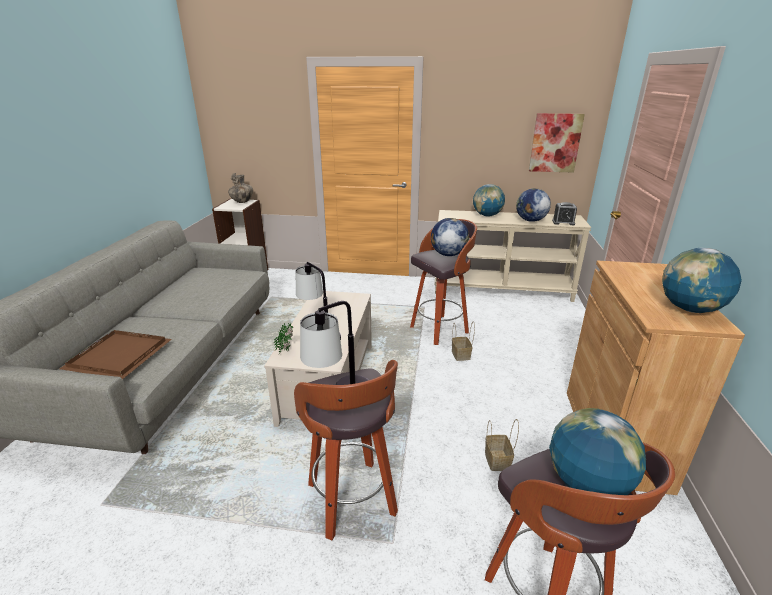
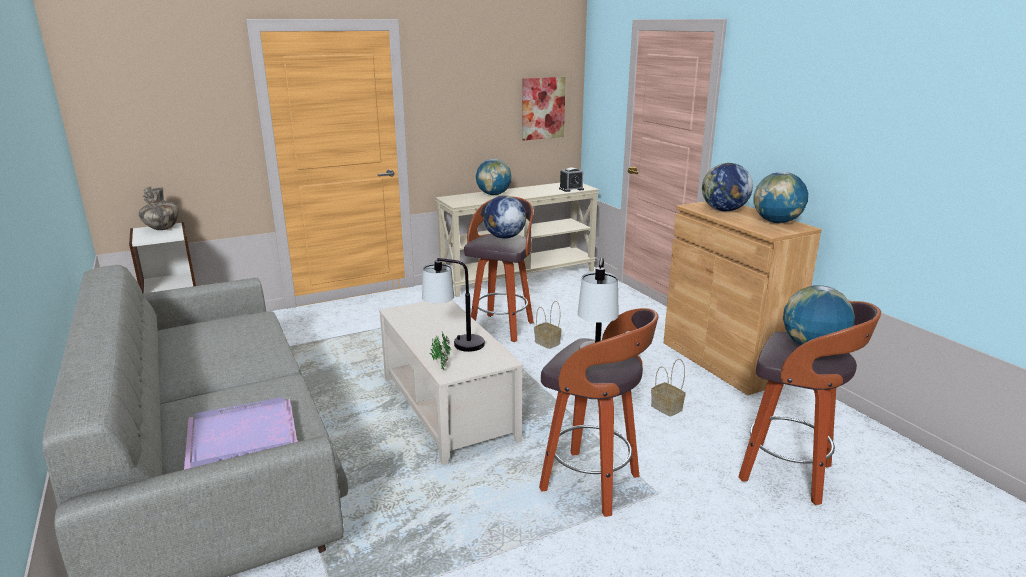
camera: 35 degrees left, 5 degrees down
brown tray [59,330,172,379] -> purple tray [184,397,297,470]
globe [516,188,551,222] -> globe moved to [702,163,753,211]

